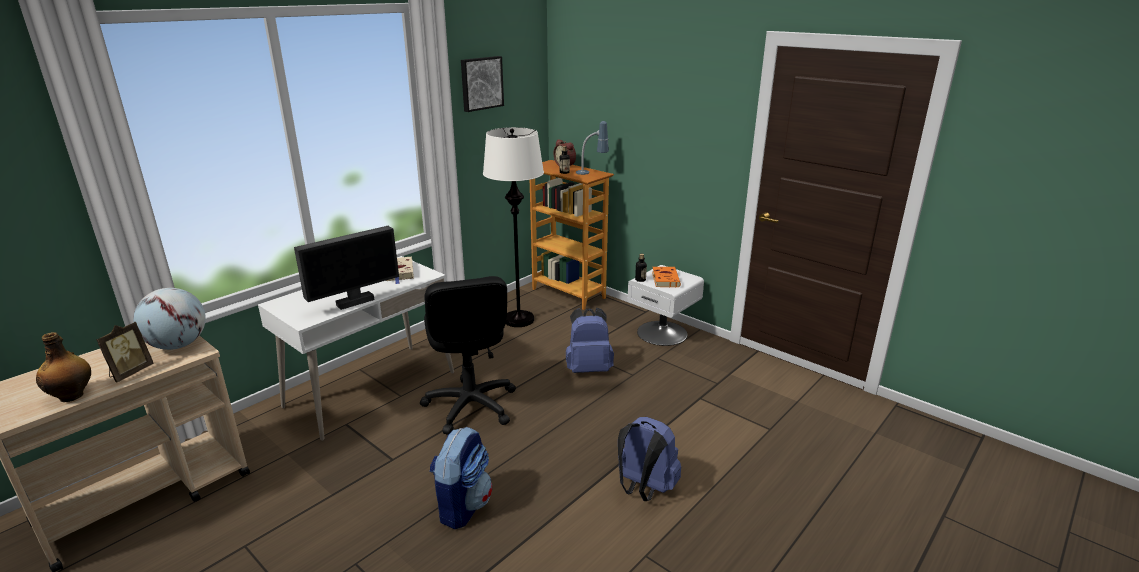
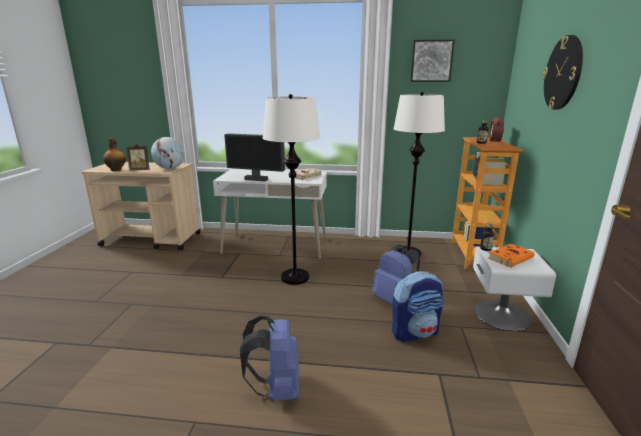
camera: 55 degrees right, 5 degrees down
black office chair [420,276,516,435] -> white floor lamp [263,94,321,285]
backpack [430,427,492,529] -> backpack moved to [392,271,443,342]
table lamp [576,121,609,175] -> none
none -> wall clock [542,35,583,110]

